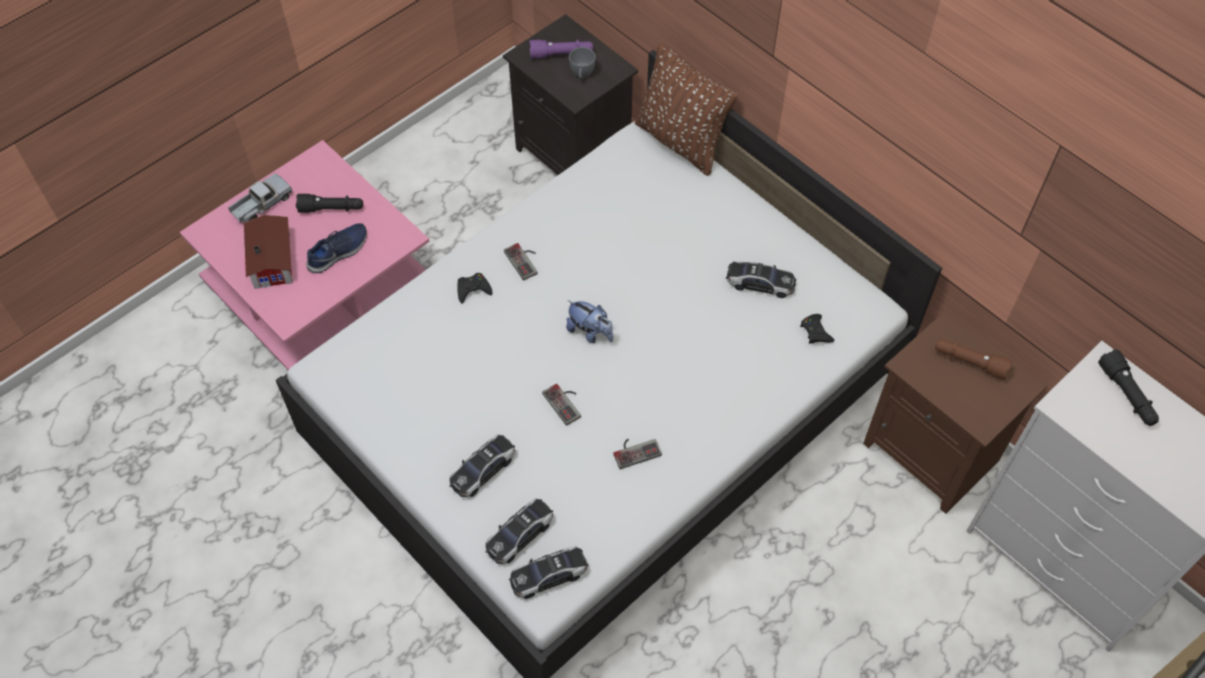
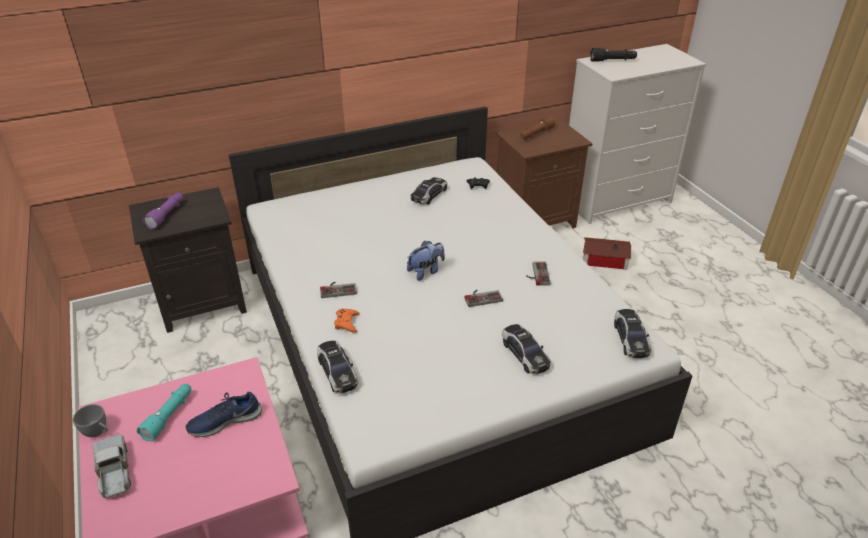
camera: 70 degrees left, 20 degrees down
toy house [244,215,292,289] -> toy house moved to [583,237,631,270]
black flashlight [296,194,363,213] -> turquoise flashlight [136,384,191,441]
blue shoe [306,223,367,273] -> blue shoe turned 90 degrees counterclockwise [186,392,262,437]
black game controller [457,273,493,304] -> orange game controller [334,309,360,333]
toy car [485,499,553,564] -> toy car moved to [317,341,358,393]
grey cup [569,47,596,79] -> grey cup moved to [73,404,108,437]
brown pillow [635,43,737,176] -> none

